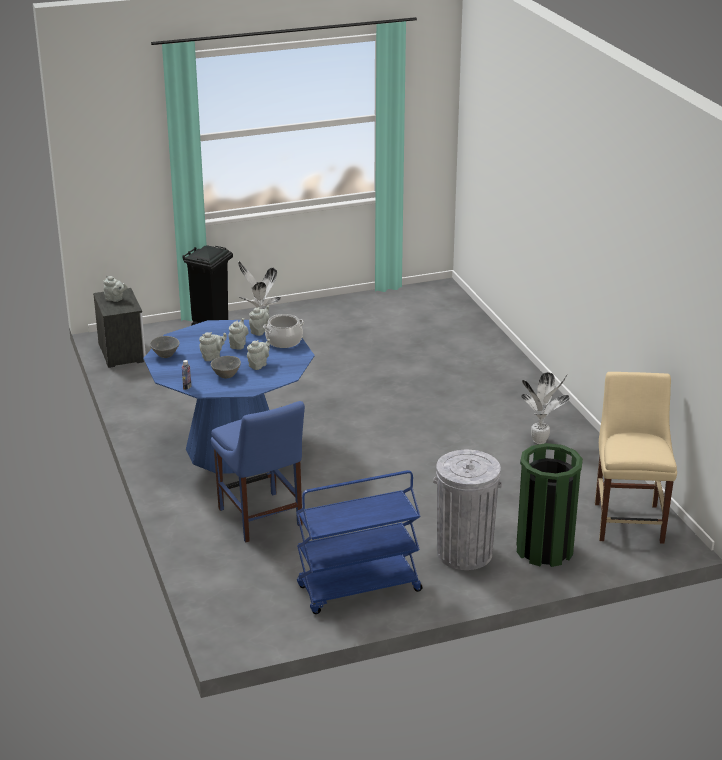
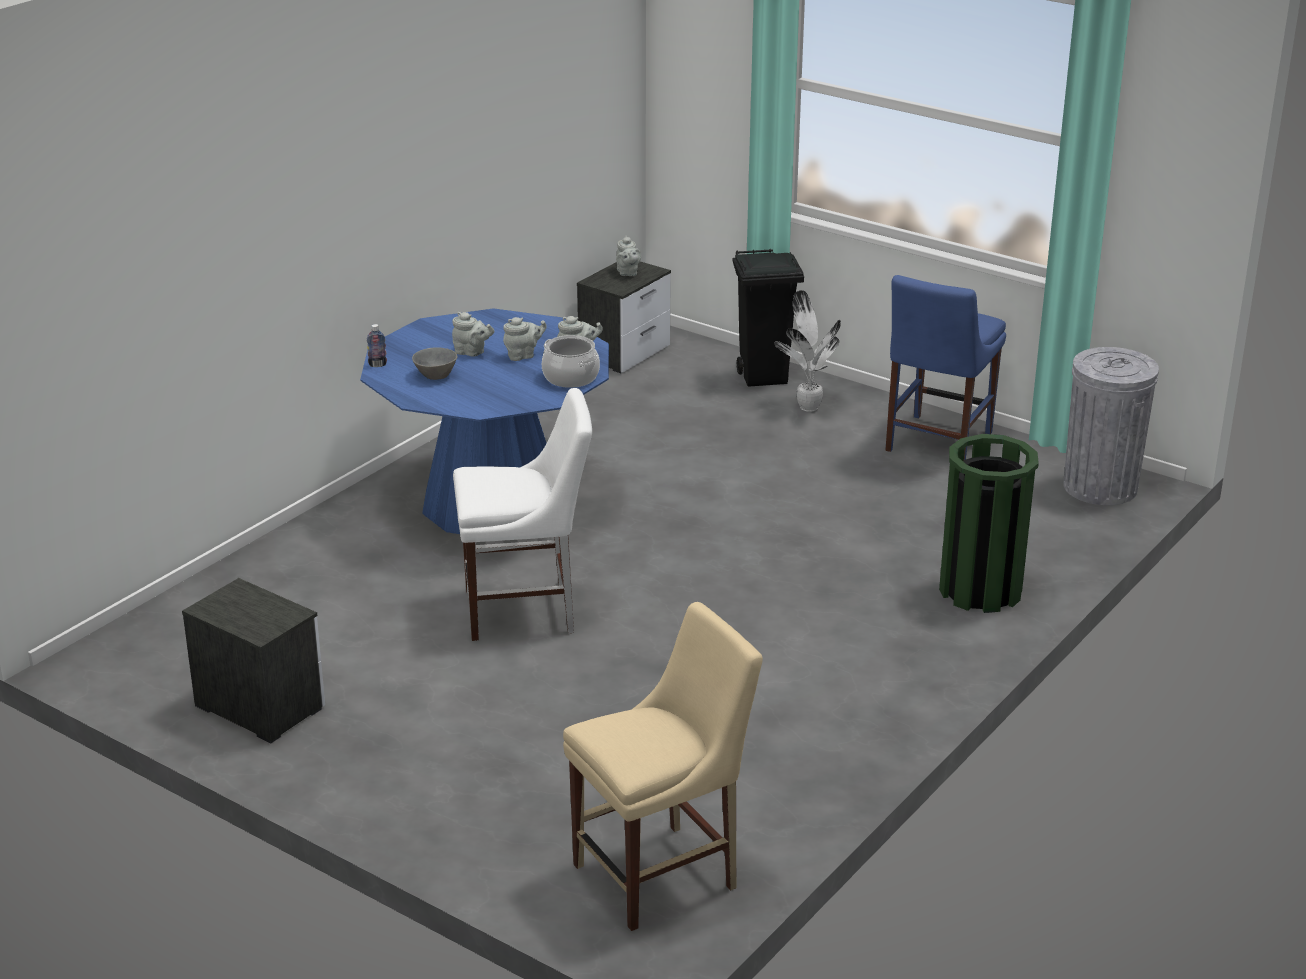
camera: 55 degrees right, 0 degrees up
grey bowl [150,336,180,358] -> none
blue chair [211,401,305,542] -> blue chair moved to [885,275,1006,460]
grey teapot [247,339,270,370] -> none
blue cart [296,470,423,614] -> nightstand [182,578,325,743]
grey trash can [433,450,502,570] -> grey trash can moved to [1063,347,1159,505]
green trash can [516,443,583,567] -> green trash can moved to [939,434,1039,613]
potted plant [521,372,570,444] -> none
none -> white chair [453,388,592,641]

